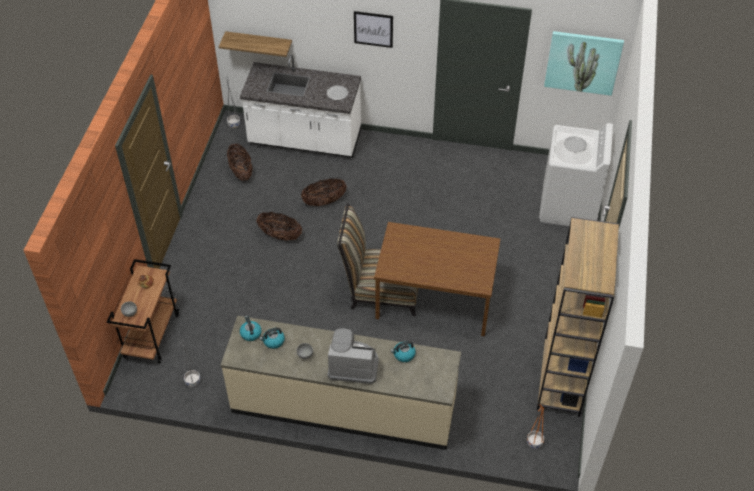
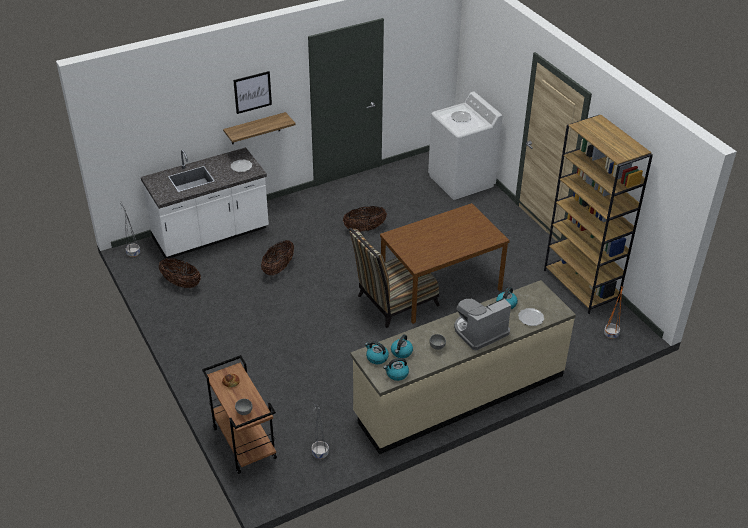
camera: 40 degrees left, 10 degrees down
shelf [219,31,292,57] -> shelf moved to [223,112,296,144]
basket [257,212,302,241] -> basket moved to [343,206,387,232]
picture [544,31,624,96] -> none
none -> kettle [383,358,409,381]
none -> plate [518,308,544,326]

